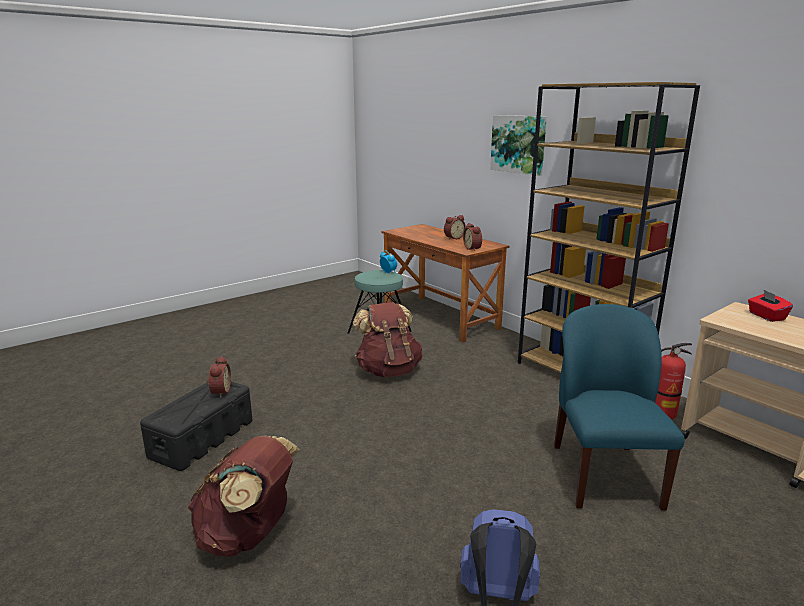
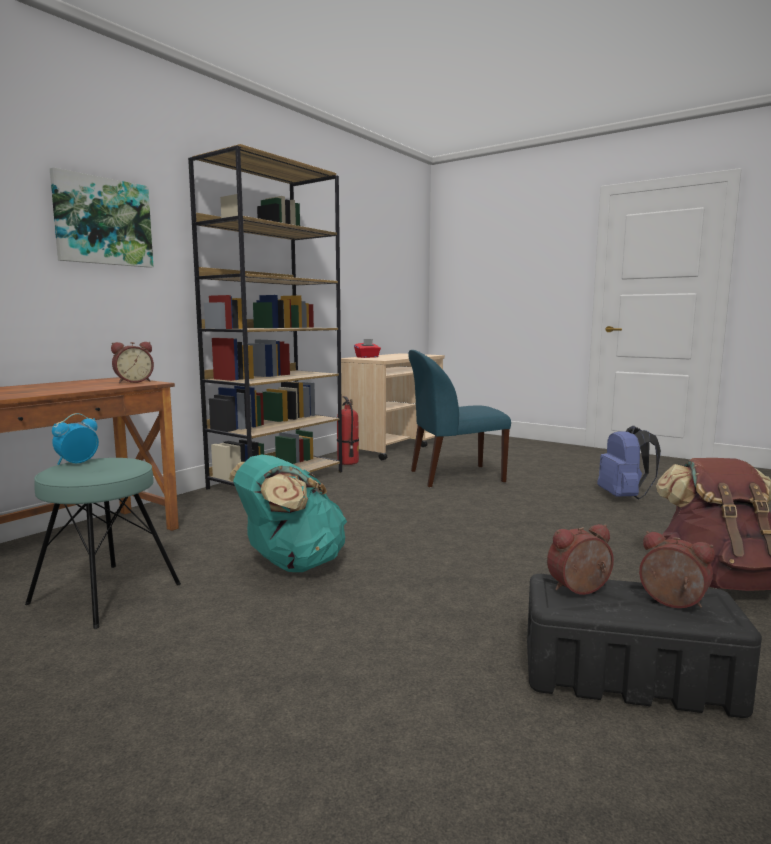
camera: 105 degrees left, 10 degrees down
brown backpack [353,302,422,377] -> turquoise backpack [229,455,347,572]
alarm clock [444,215,466,240] -> alarm clock moved to [639,531,715,608]

